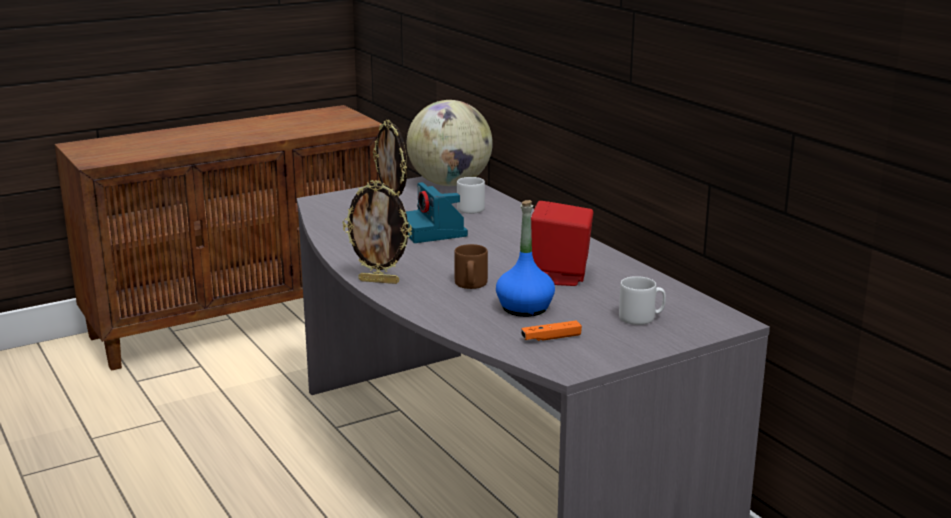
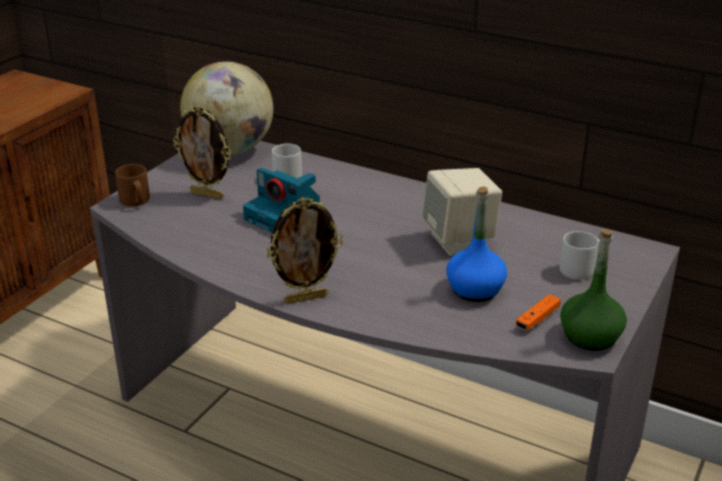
camera: 30 degrees left, 10 degrees up
brown mug [454,244,488,289] -> brown mug moved to [115,164,150,206]
red speaker [531,201,594,286] -> beige speaker [422,168,502,256]
none -> green bottle [560,229,627,351]

